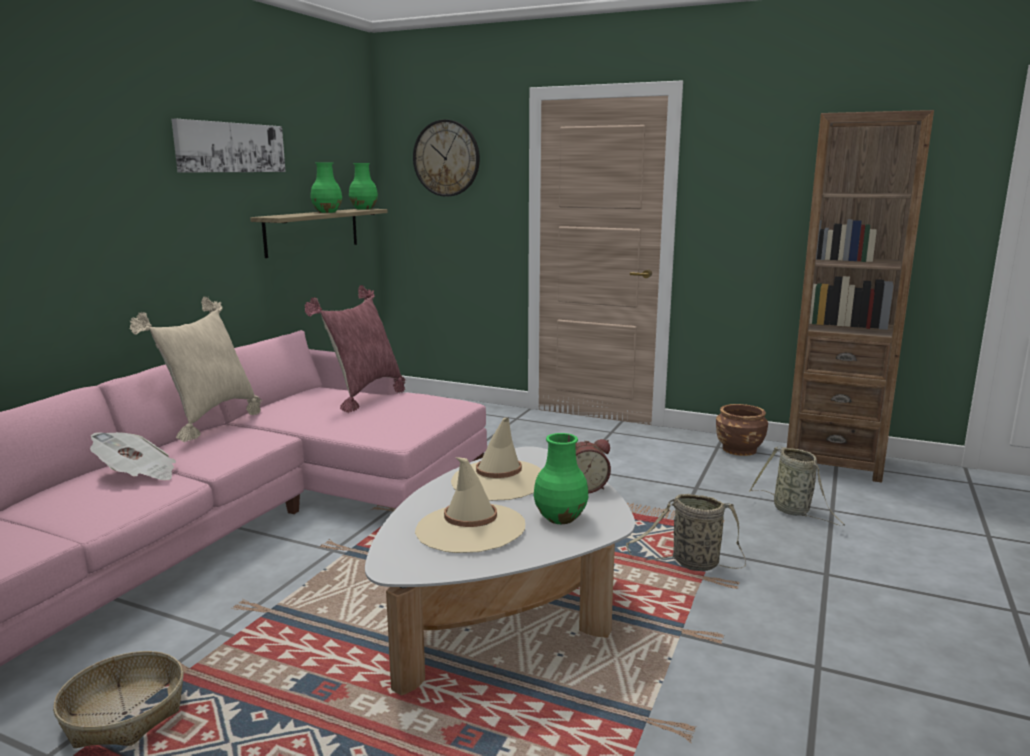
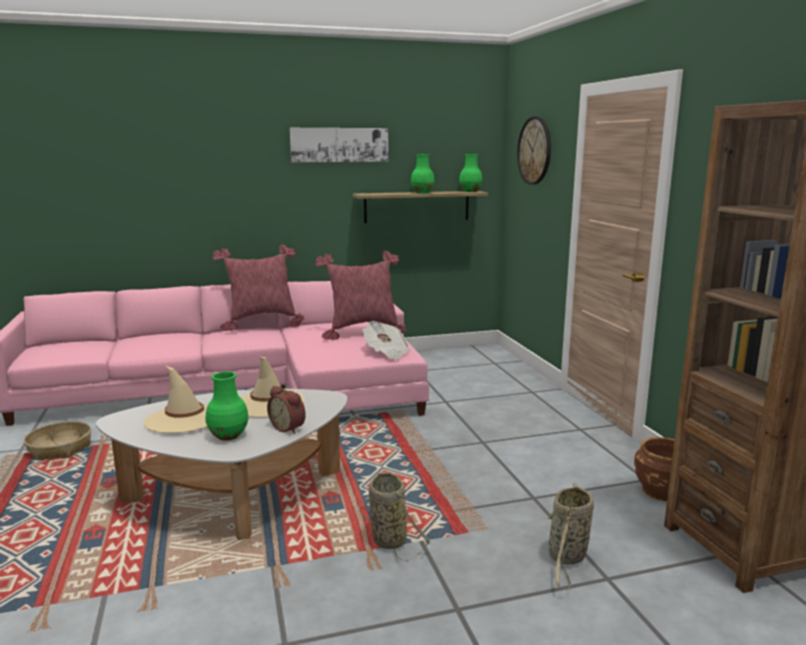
camera: 50 degrees right, 0 degrees up
newspaper [90,432,176,480] -> newspaper moved to [362,321,410,360]
beige pillow [130,296,262,442] -> red pillow [212,244,304,331]

